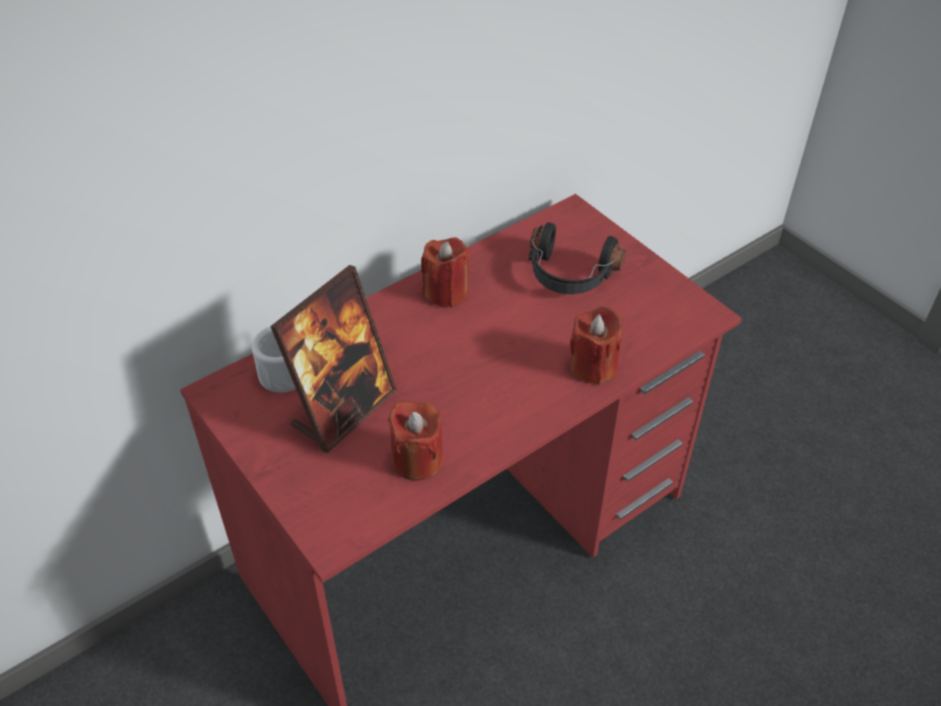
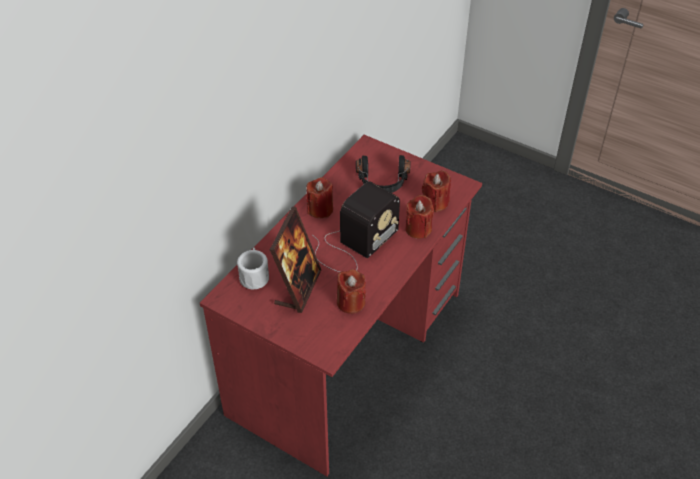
camera: 20 degrees left, 0 degrees up
none -> radio [312,182,400,272]
none -> red candle [422,170,451,213]

